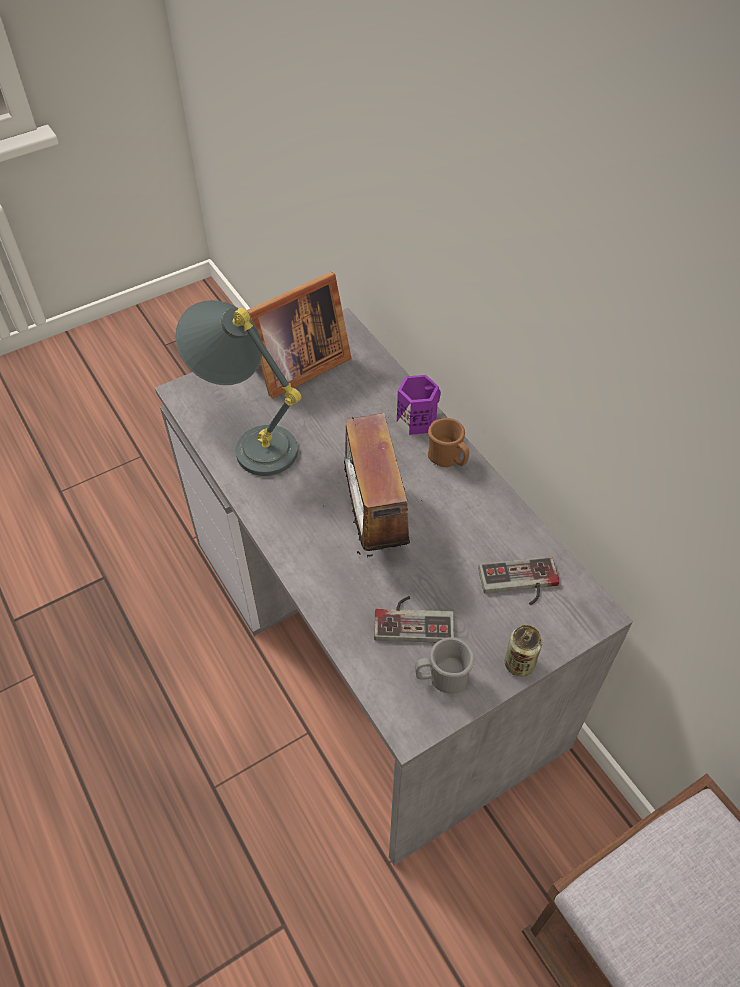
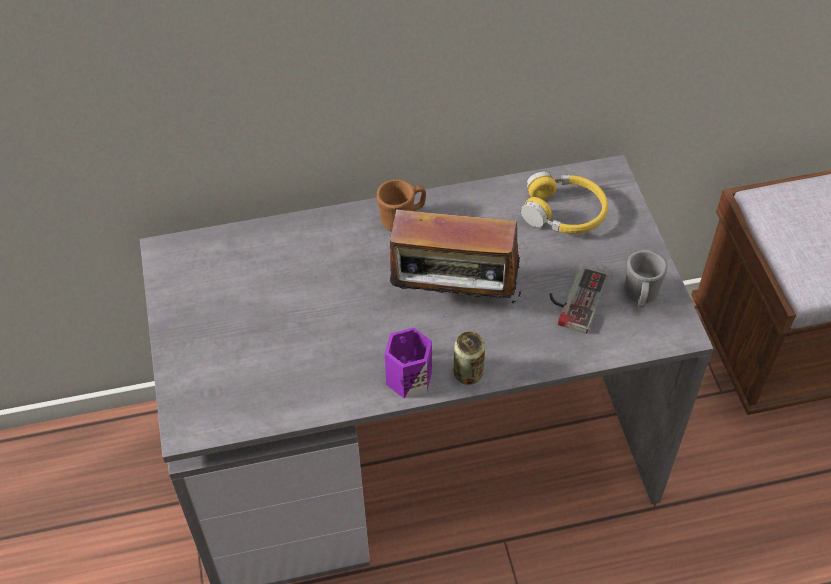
camera: 70 degrees left, 0 degrees up
grey table lamp [175,300,301,476] -> none
picture frame [246,272,352,398] -> none
purple mug [397,375,441,435] -> purple mug moved to [385,328,432,399]
game controller [478,557,559,605] -> yellow headphones [521,171,608,234]
can [505,625,542,677] -> can moved to [454,331,485,385]

